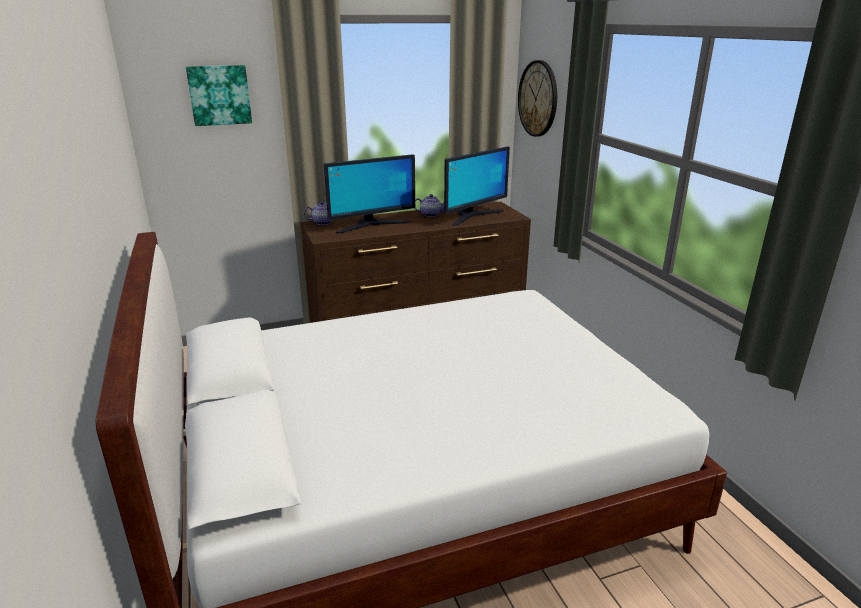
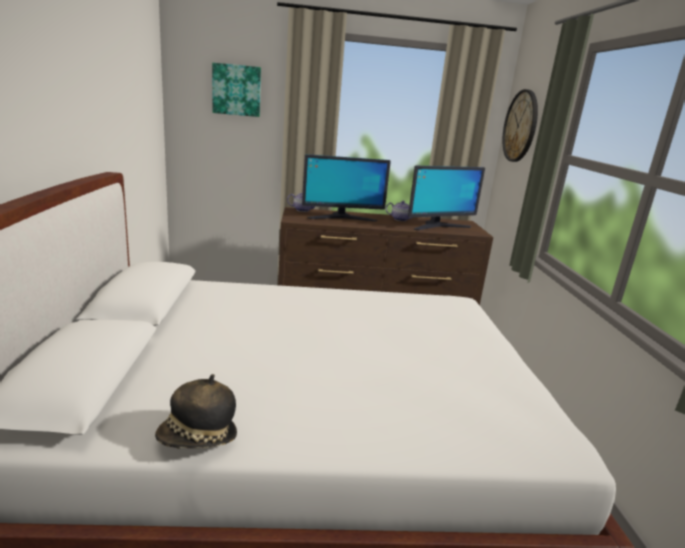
camera: 15 degrees right, 5 degrees down
none -> hat [155,374,237,449]

